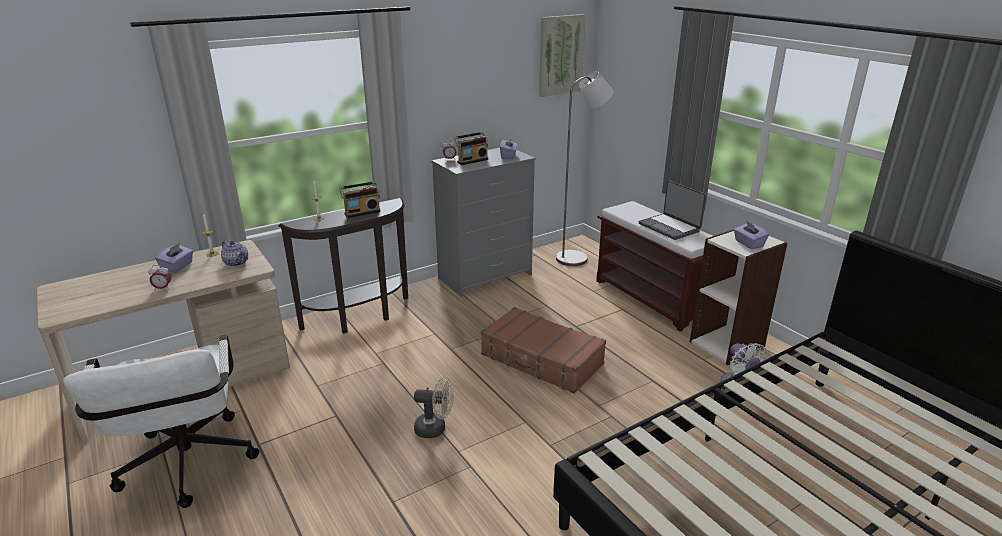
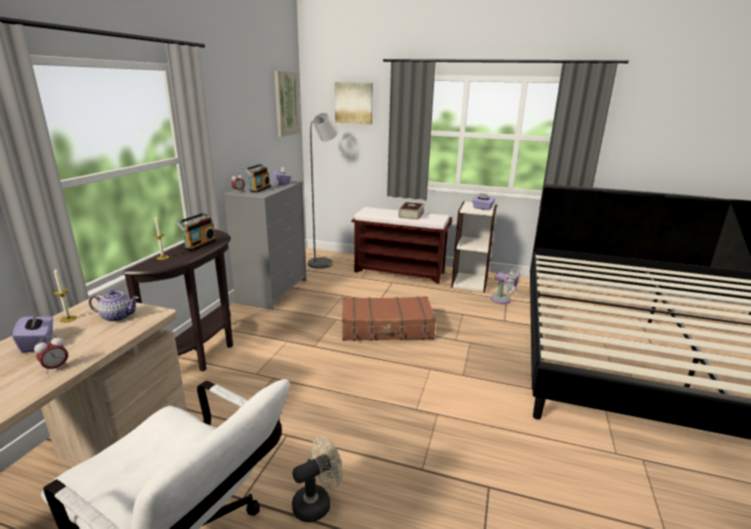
camera: 40 degrees left, 5 degrees down
beige fan [414,377,454,438] -> beige fan moved to [292,437,343,522]
laptop [639,180,706,240] -> book [398,202,424,220]
none -> picture [335,82,373,124]

